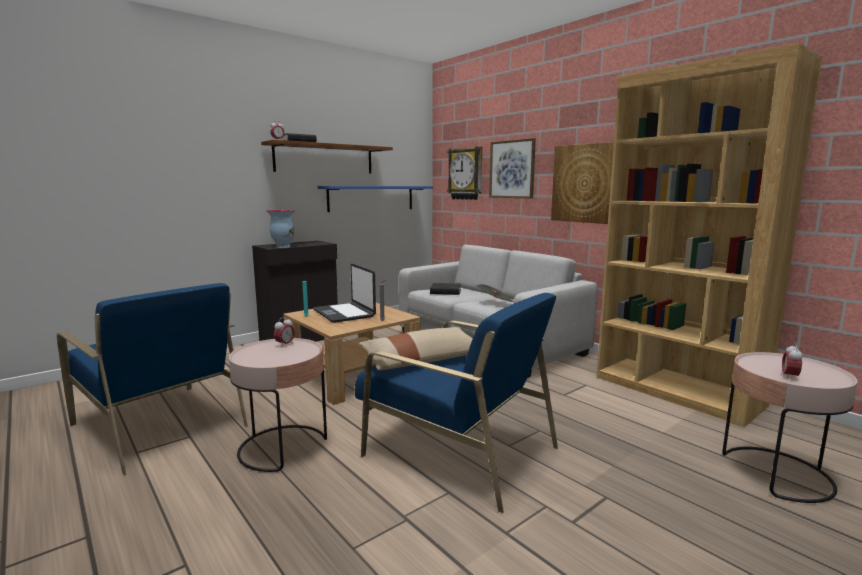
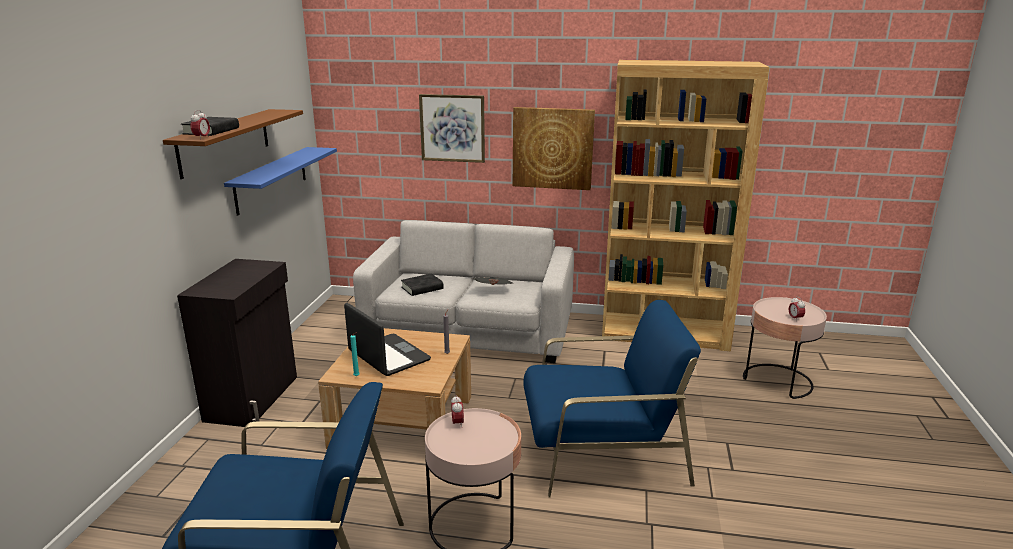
camera: 40 degrees left, 10 degrees up
vase [266,210,295,248] -> none
laptop [314,263,376,323] -> laptop turned 150 degrees counterclockwise [344,303,431,376]
beige pillow [359,327,473,370] -> none
wall clock [447,147,482,200] -> none

